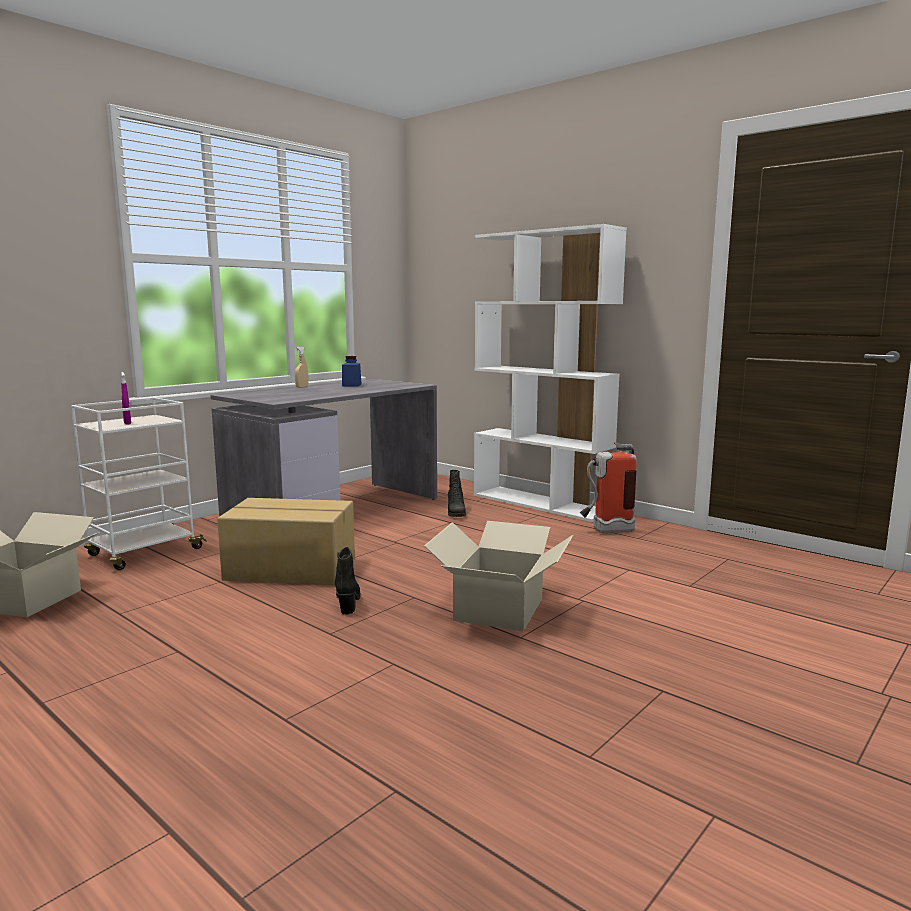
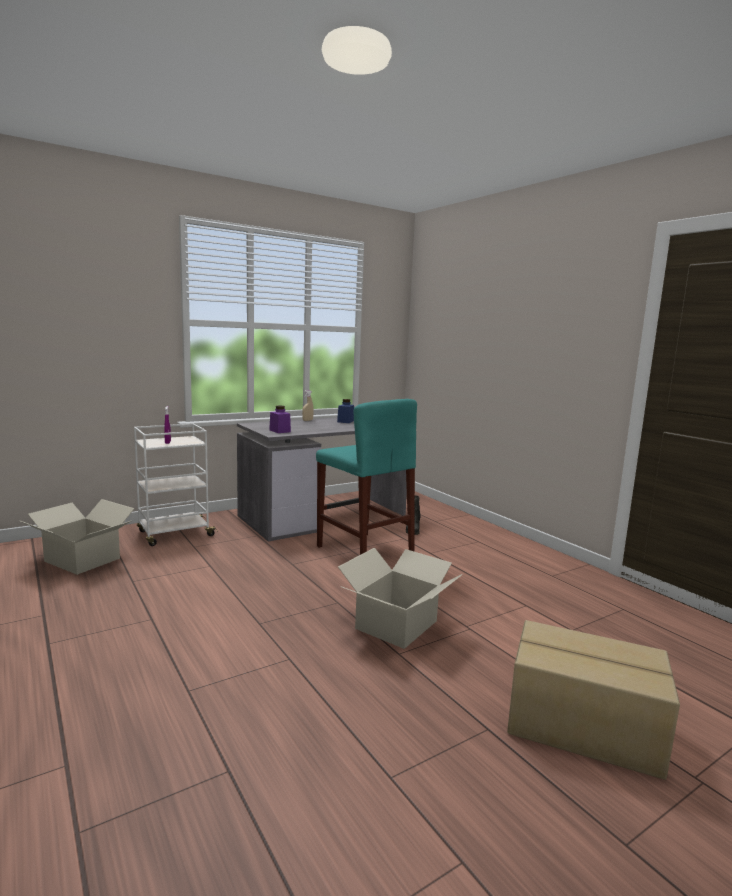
camera: 15 degrees right, 0 degrees up
cardboard box [217,498,355,585] -> cardboard box moved to [507,620,680,780]
black boot [335,547,360,615] -> none
white bookcase [474,224,627,522] -> none
fire extinguisher [580,443,637,533] -> none
none -> purple jar [269,406,291,433]
none -> turquoise stool [316,399,417,555]

